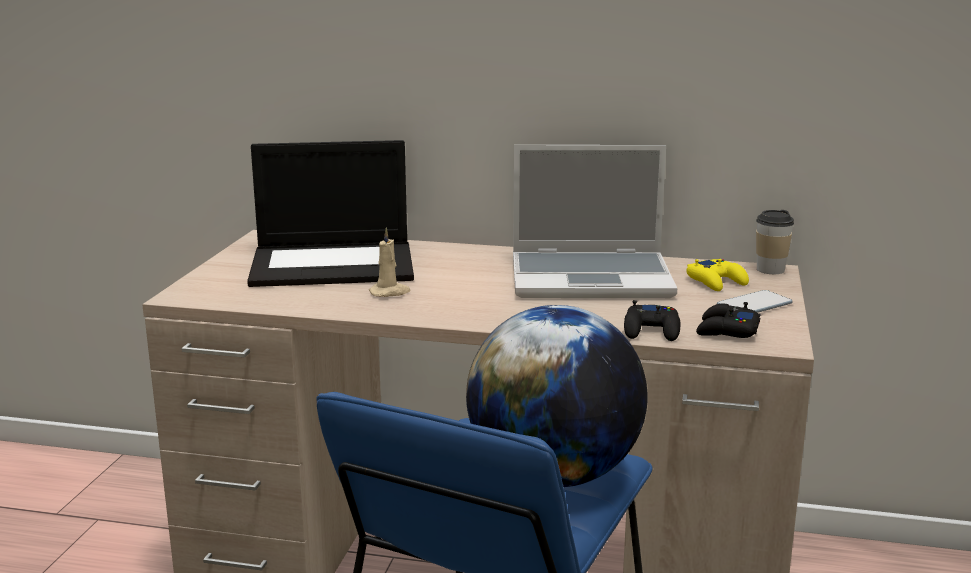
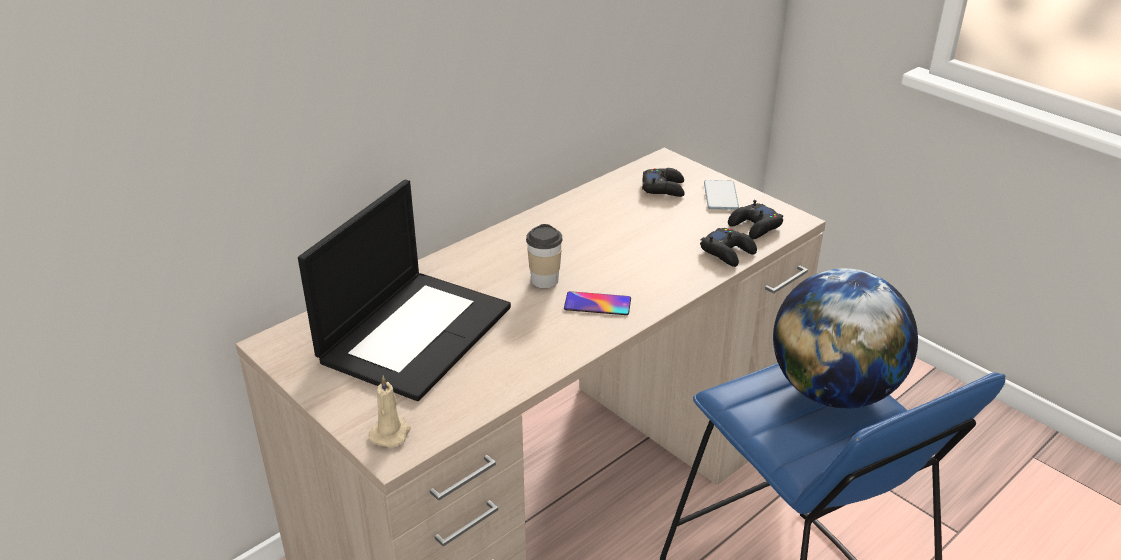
camera: 55 degrees left, 15 degrees up
beige candle [369,227,410,297] -> beige candle moved to [369,376,411,448]
laptop [513,145,677,298] -> none
yellow game controller [686,259,749,291] -> black game controller [642,168,685,197]
cup [756,210,794,274] -> cup moved to [526,224,563,288]
none -> phone [564,291,631,315]

